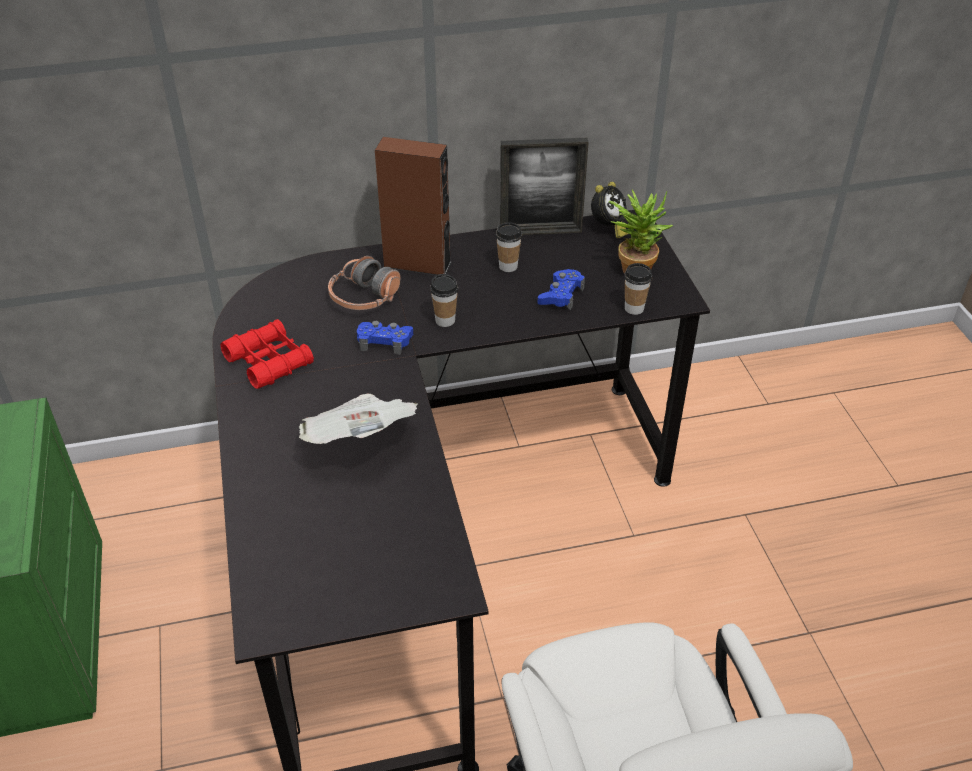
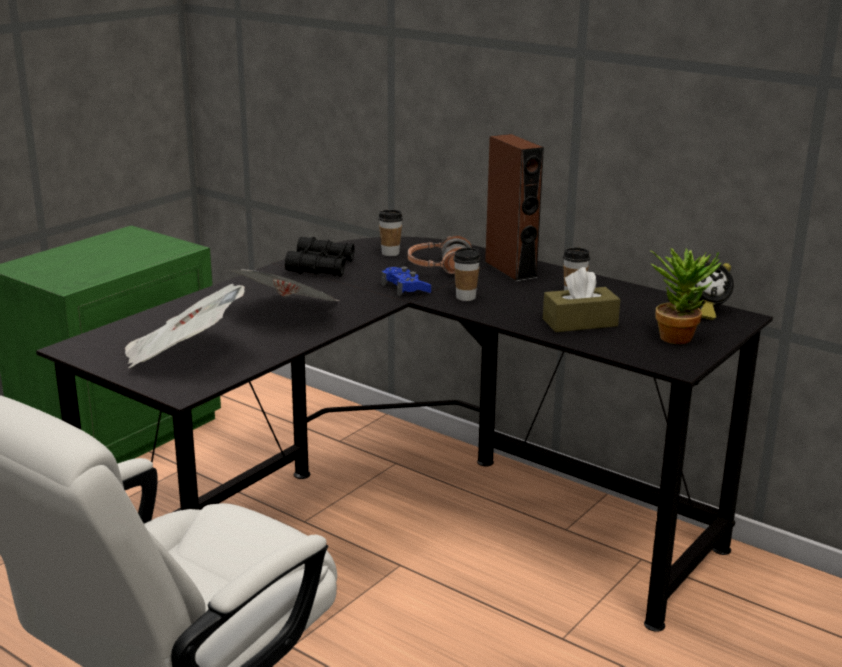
camera: 50 degrees right, 20 degrees down
red binoculars [220,319,314,389] -> black binoculars [285,237,355,277]
picture frame [500,138,589,235] -> none
blue game controller [538,269,585,310] -> brown tissue box [543,267,620,332]
cup [624,263,652,315] -> cup moved to [378,210,403,256]
none -> newspaper [125,284,245,368]

